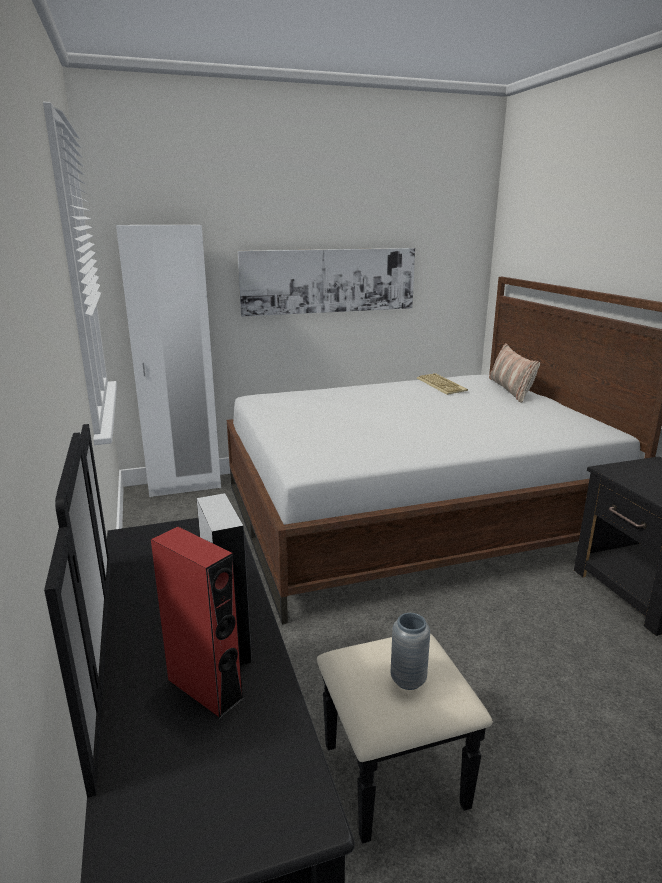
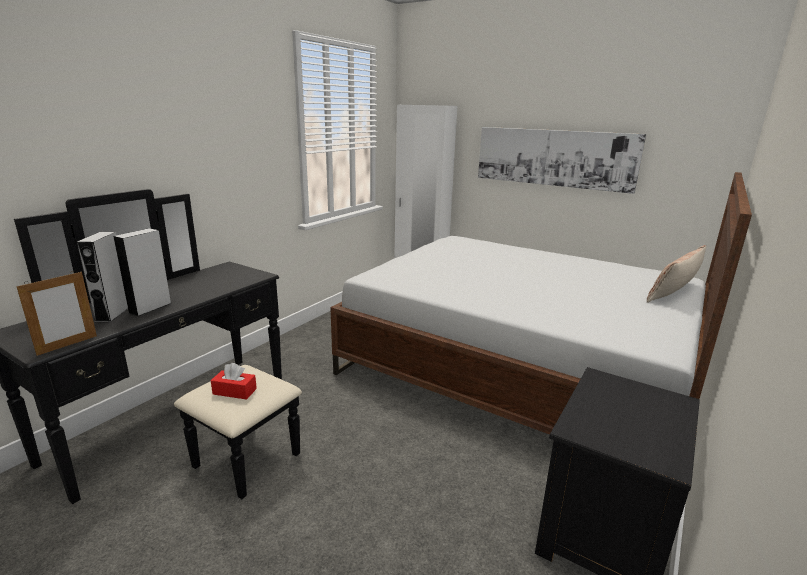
camera: 50 degrees right, 0 degrees up
red speaker [151,527,244,719] -> grey speaker [77,232,128,322]
grey vase [391,613,430,690] -> red tissue box [211,363,257,400]
keyboard [417,373,468,395] -> none
none -> picture frame [16,271,97,356]

